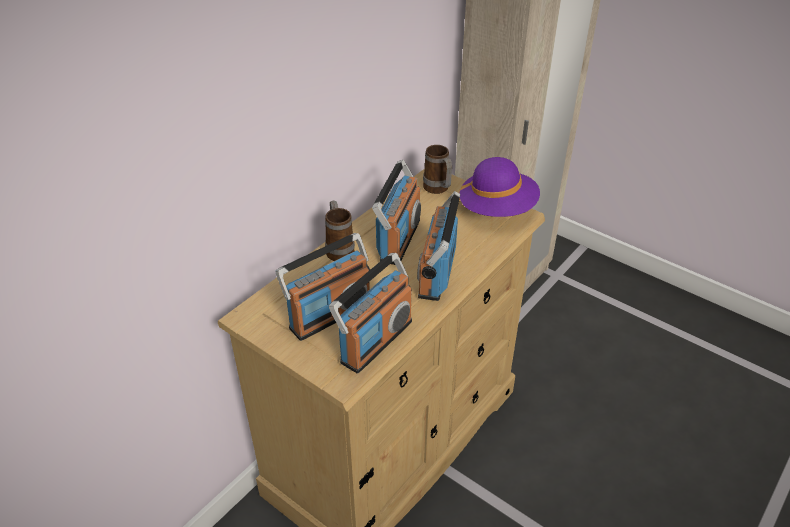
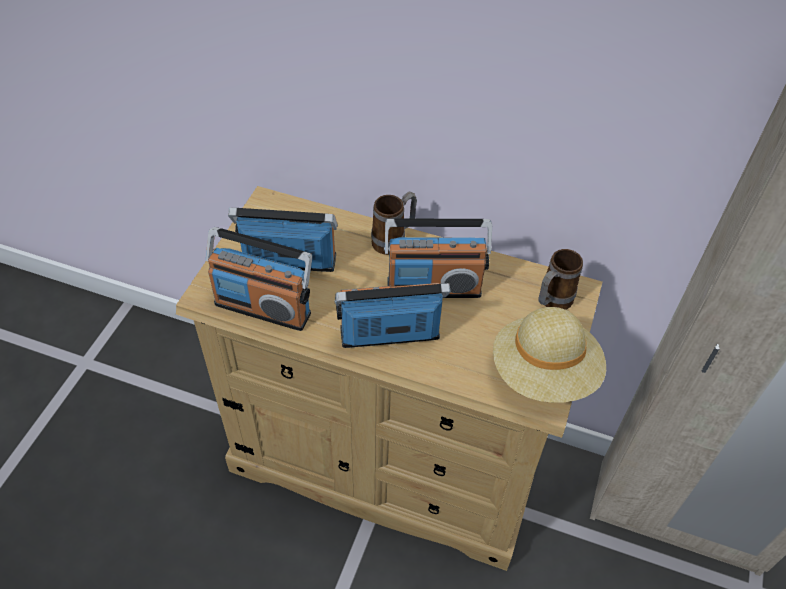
camera: 70 degrees right, 10 degrees up
radio [276,233,370,341] -> radio turned 150 degrees clockwise [228,207,338,272]
purple hat [459,157,540,217] -> beige hat [493,307,606,403]

